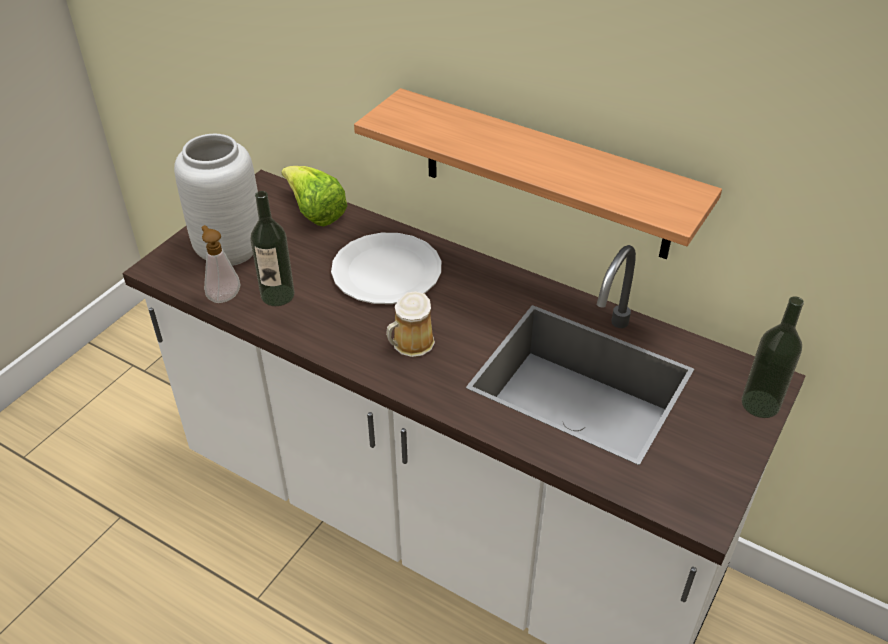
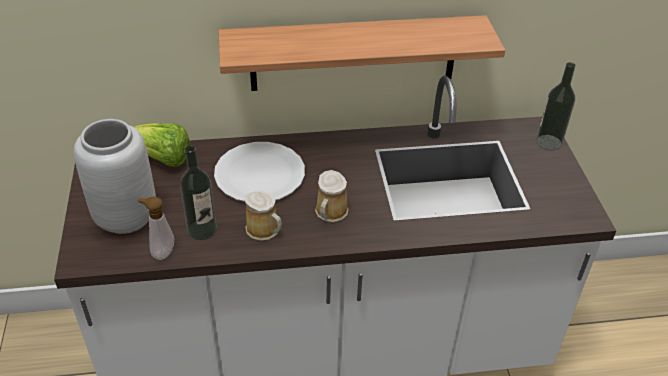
camera: 40 degrees left, 0 degrees up
none -> mug [244,191,282,241]

